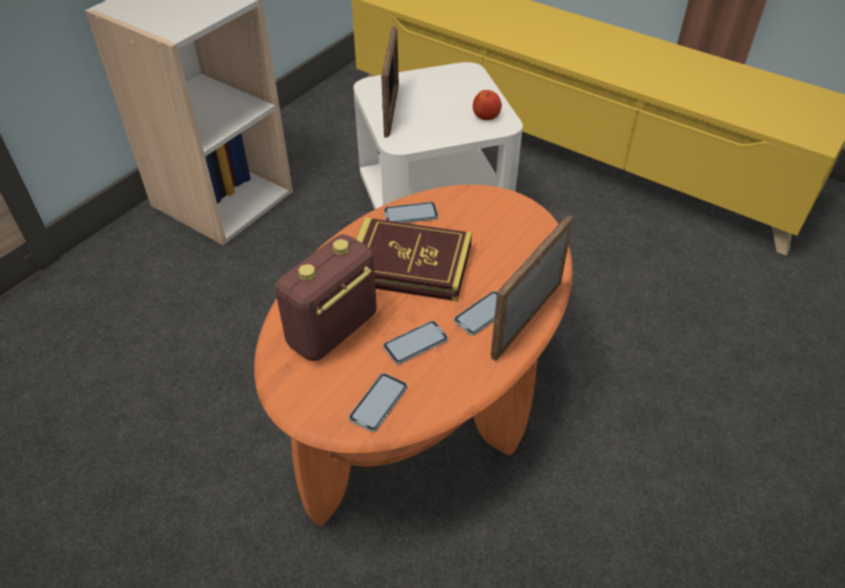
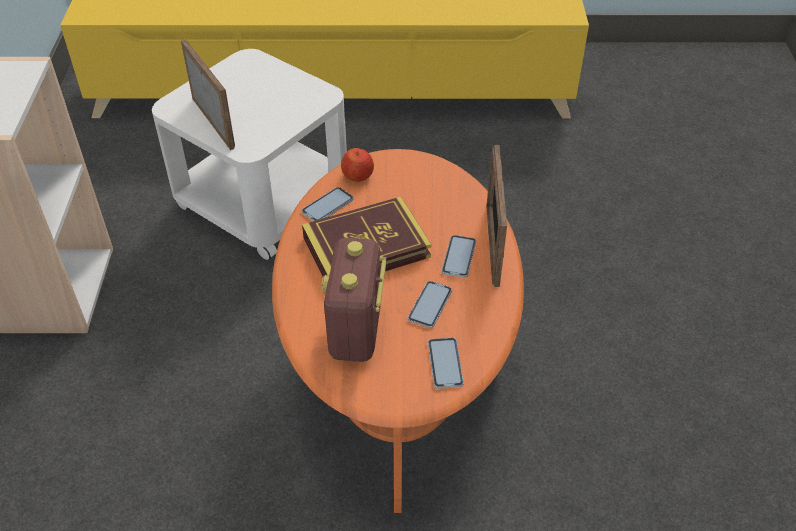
camera: 35 degrees left, 0 degrees up
apple [473,90,502,120] -> apple moved to [341,148,374,182]

